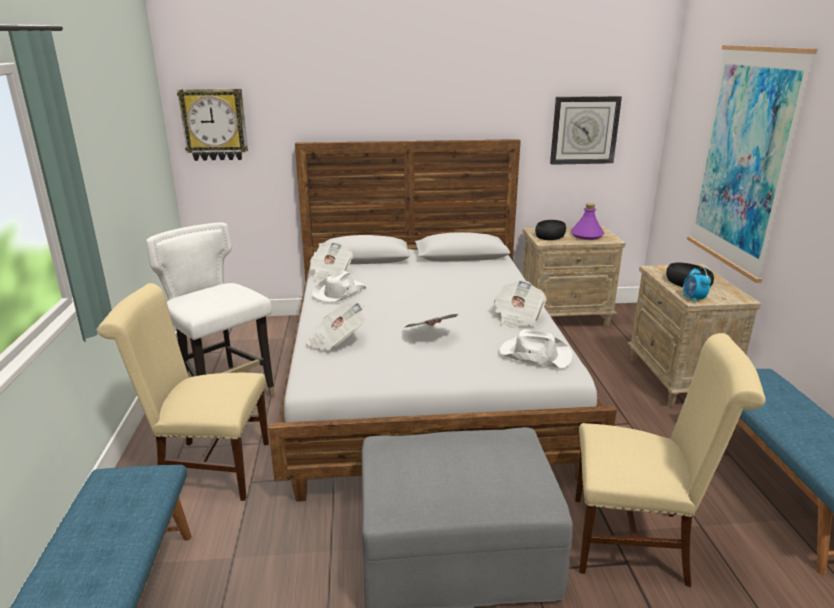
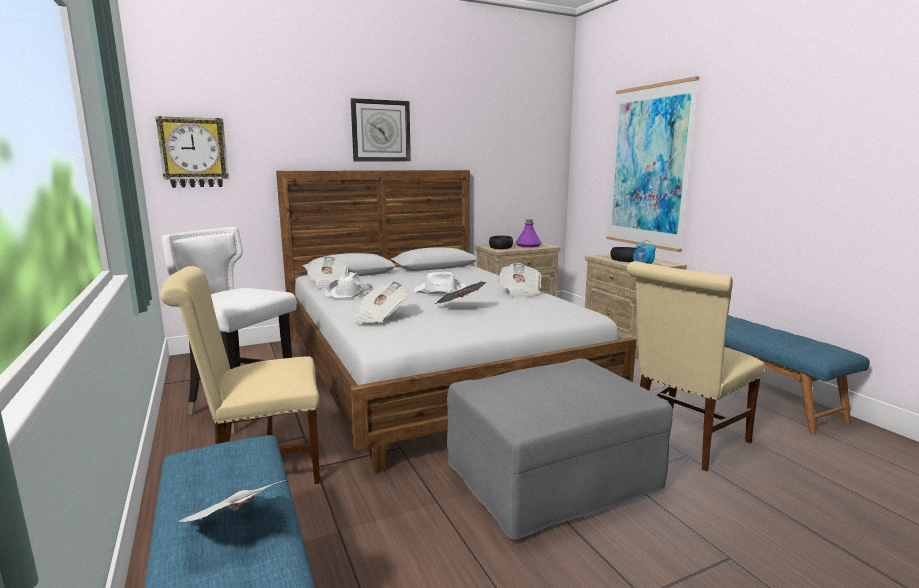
camera: 20 degrees left, 10 degrees down
white hat [499,329,572,368] -> white hat moved to [414,272,466,294]
wall clock [550,96,622,165] -> wall clock moved to [351,98,411,162]
beige chair [575,333,766,587] -> beige chair turned 150 degrees clockwise [627,261,765,471]
none -> newspaper [179,480,286,522]

